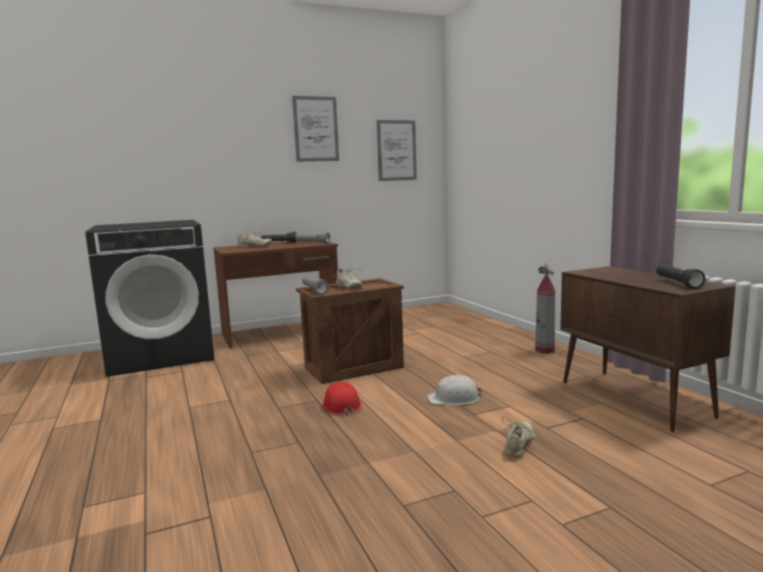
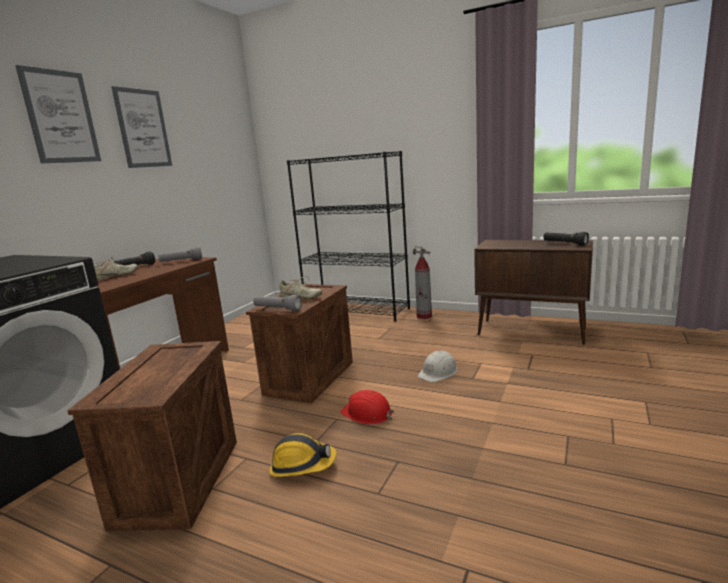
camera: 40 degrees left, 5 degrees up
picture [377,120,417,181] -> picture moved to [15,65,101,164]
beige shoe [501,417,539,458] -> none
none -> crate [67,341,237,531]
none -> hard hat [270,433,337,477]
none -> black bookcase [287,151,410,322]

